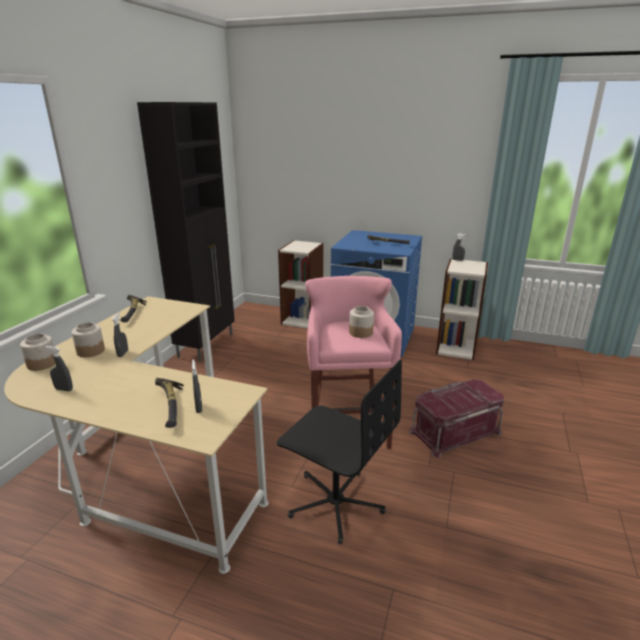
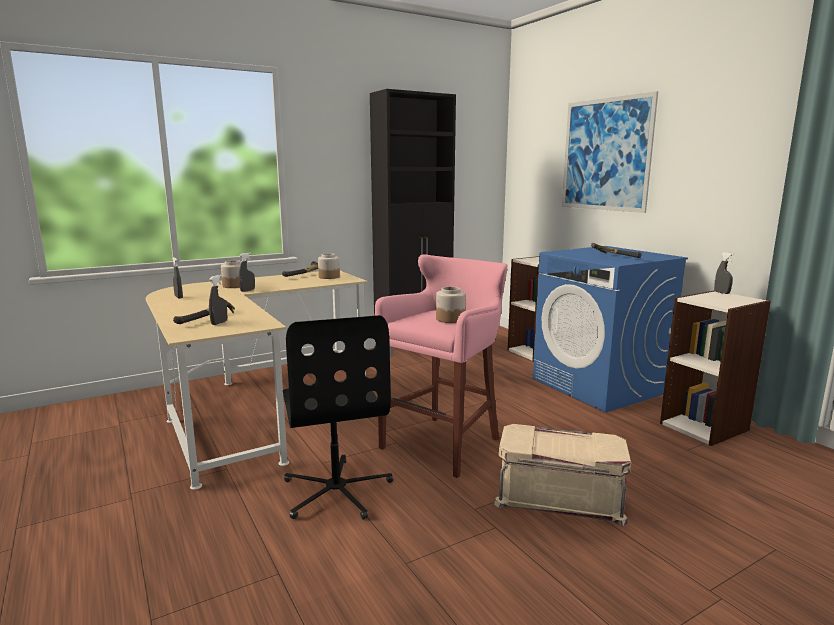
camera: 40 degrees right, 10 degrees down
jar [20,333,56,371] -> jar moved to [318,253,340,279]
red storage box [409,379,504,457] -> beige storage box [494,424,631,526]
none -> picture [562,91,658,213]

